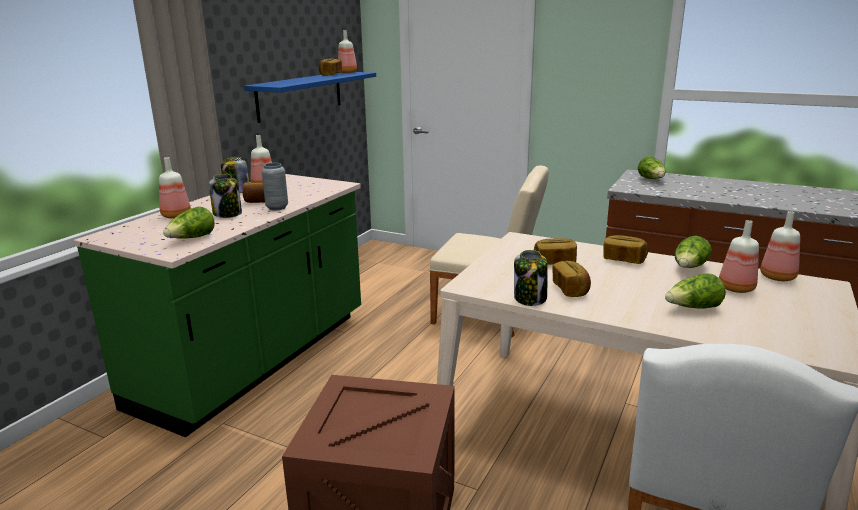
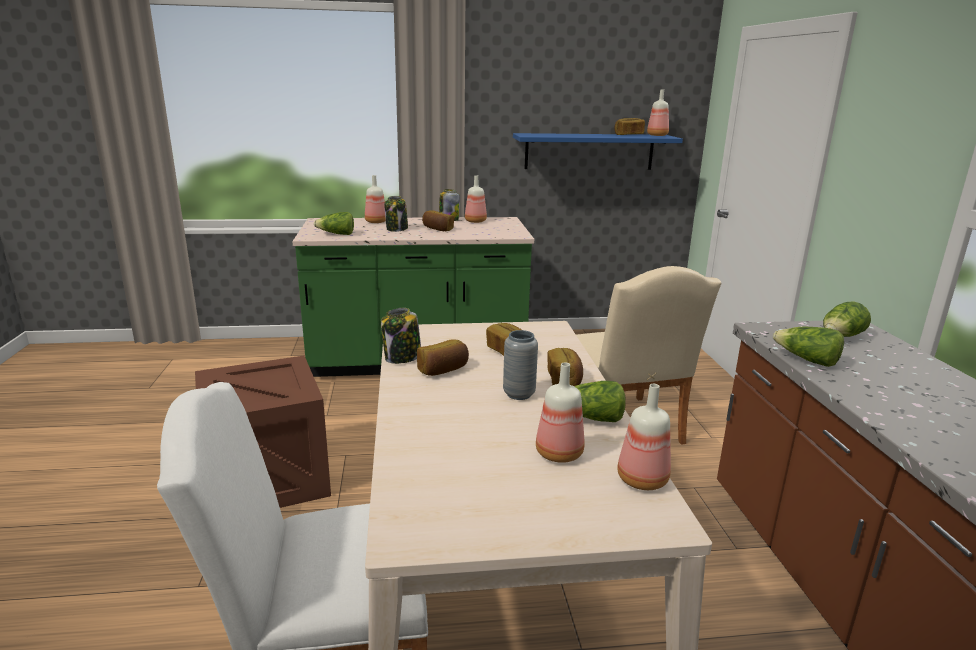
camera: 55 degrees right, 0 degrees up
grey vase [262,163,288,210] -> grey vase moved to [503,330,538,400]
lettuce [665,274,726,309] -> lettuce moved to [773,327,844,367]

